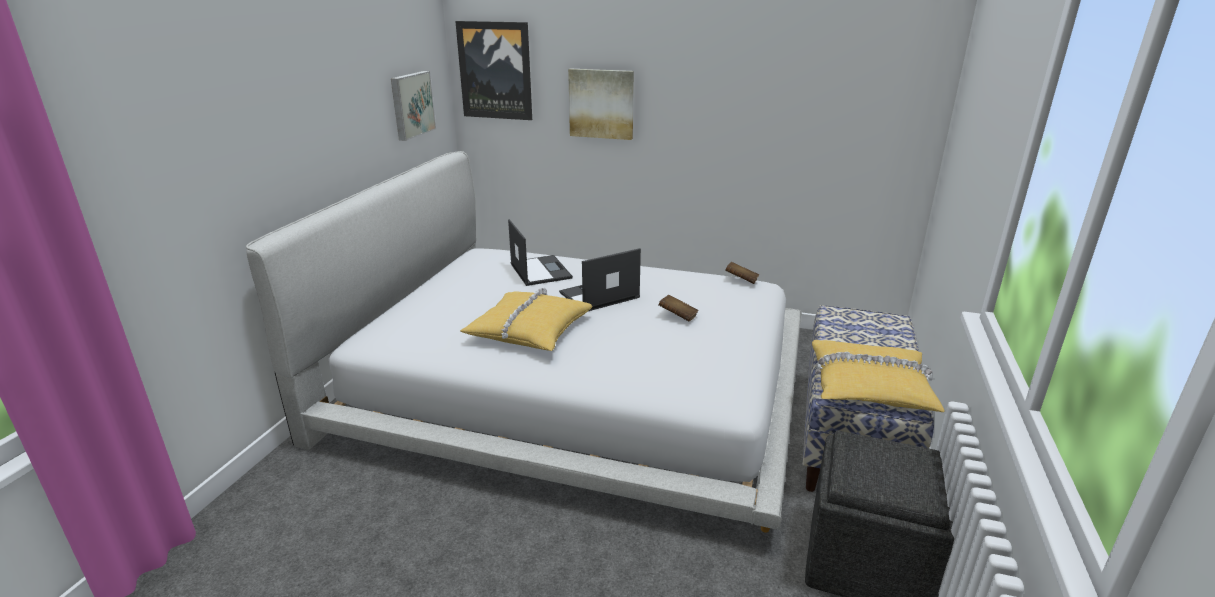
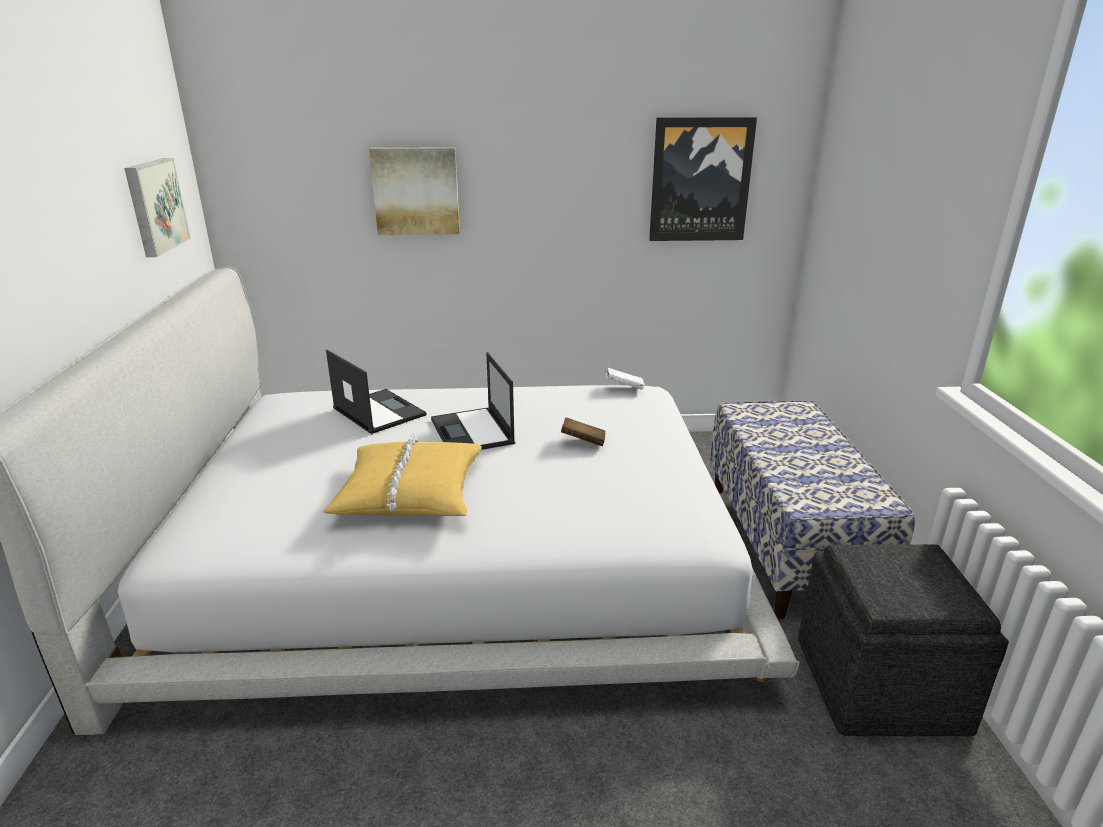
camera: 20 degrees left, 0 degrees up
picture [455,21,532,120] -> picture moved to [649,117,757,241]
laptop [559,248,641,311] -> laptop turned 60 degrees counterclockwise [431,352,515,450]
brown book [725,262,759,284] -> white book [606,368,644,390]
yellow pillow [812,340,945,412] -> none

